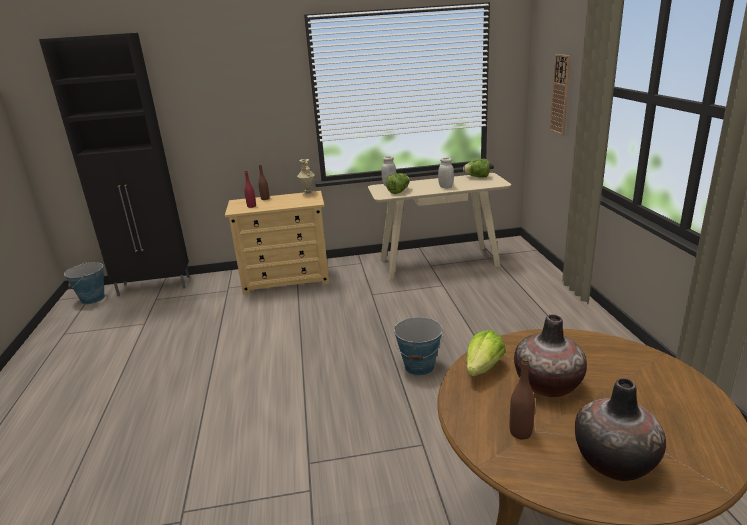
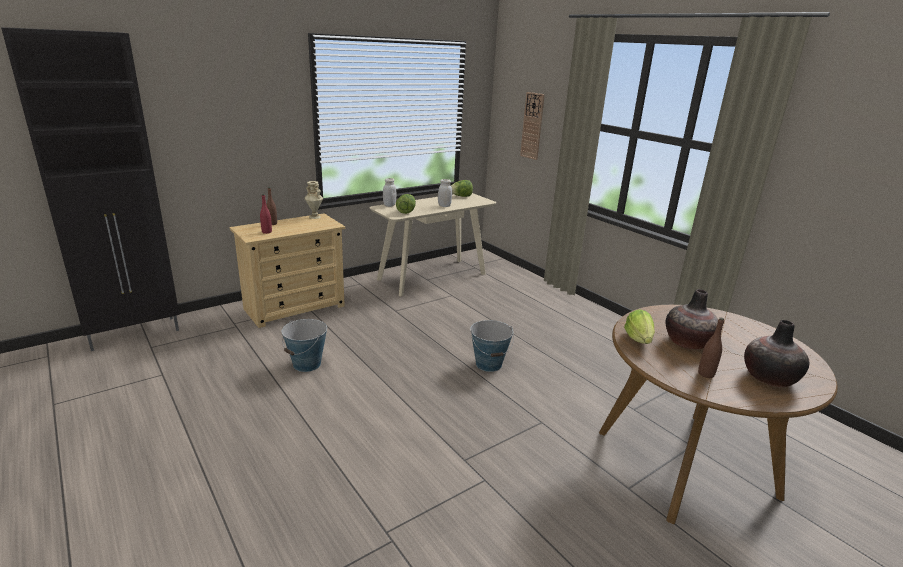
camera: 30 degrees left, 0 degrees up
bucket [64,262,105,304] -> bucket moved to [282,319,327,372]

